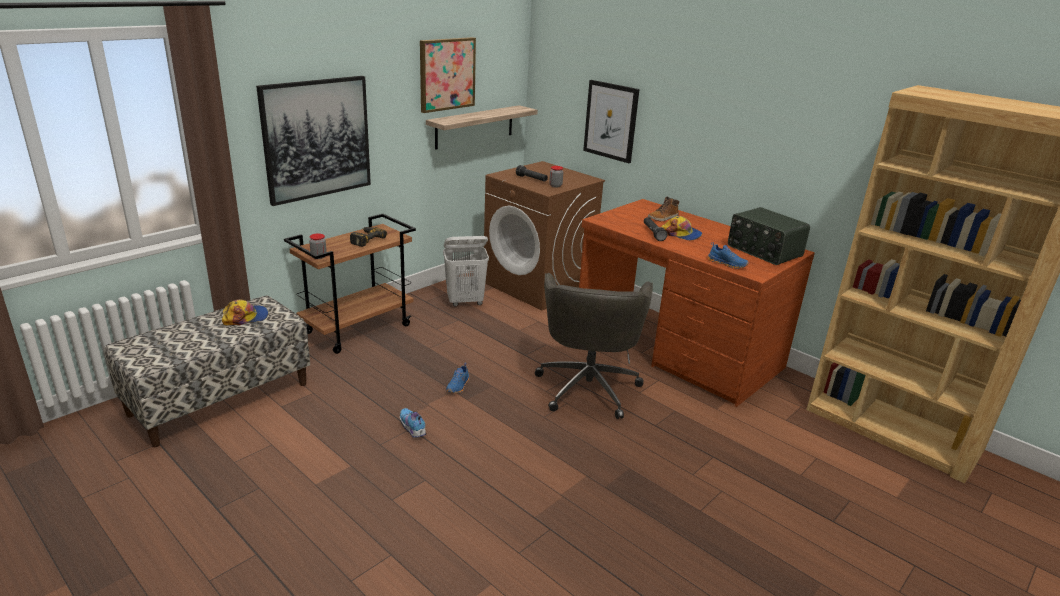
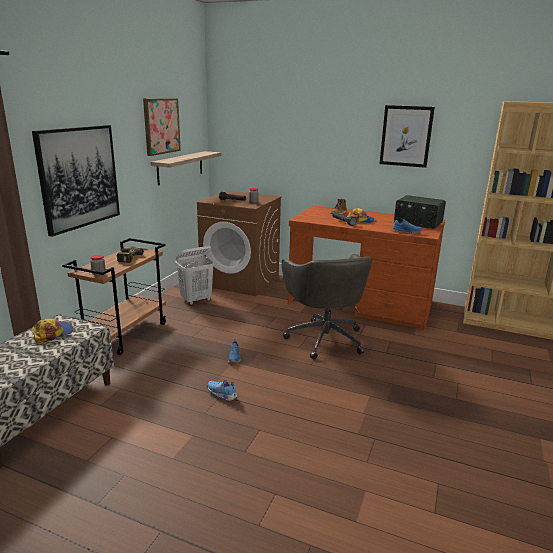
camera: 20 degrees left, 5 degrees down
picture [583,80,639,163] -> picture moved to [379,105,435,168]

